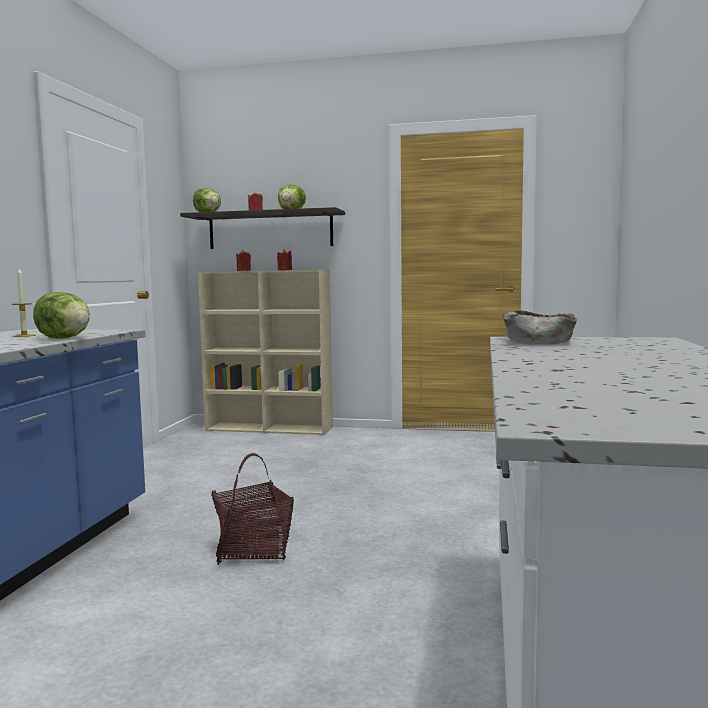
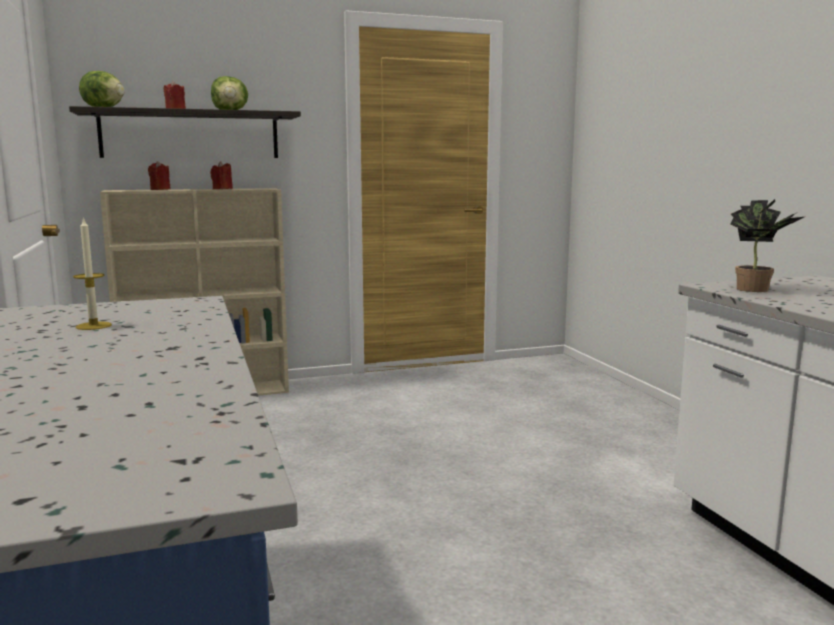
camera: 30 degrees left, 5 degrees up
lettuce [33,292,90,339] -> none
basket [211,453,294,565] -> none
beige bowl [503,310,577,344] -> potted plant [731,199,804,292]

